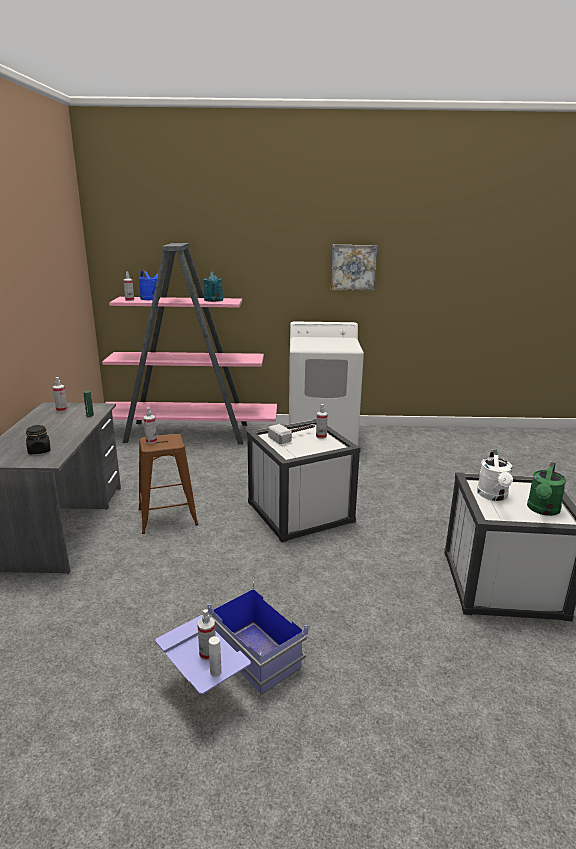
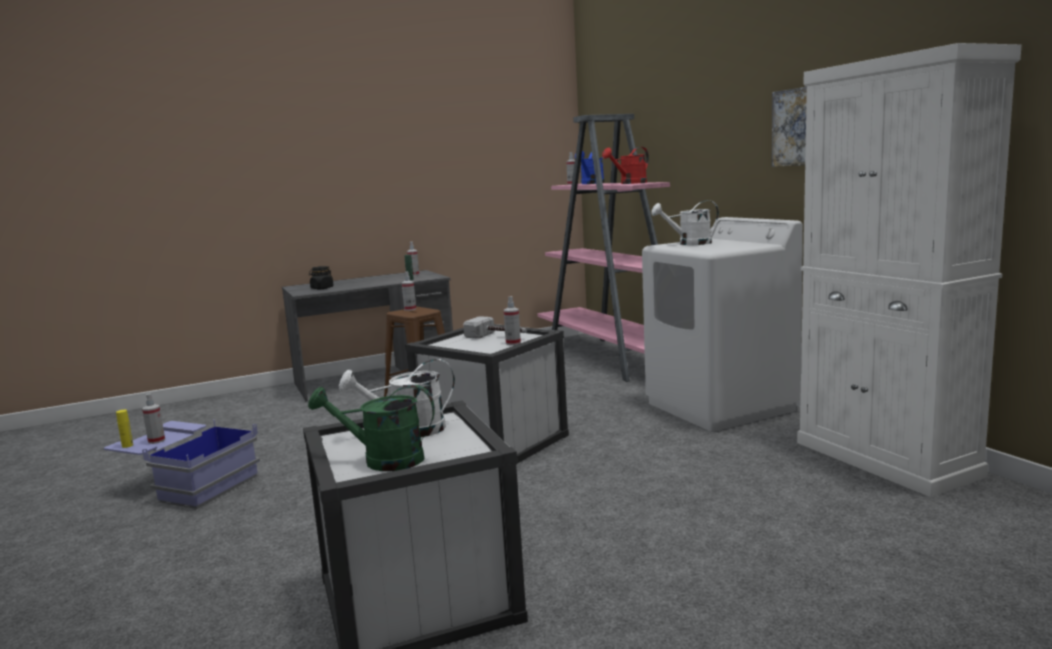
camera: 65 degrees right, 10 degrees down
turquoise watering can [203,272,223,302] -> red watering can [602,147,649,184]
white bottle [209,636,222,677] -> yellow bottle [116,410,133,448]
none -> white watering can [651,200,719,245]
none -> white cabinet [797,43,1021,497]

